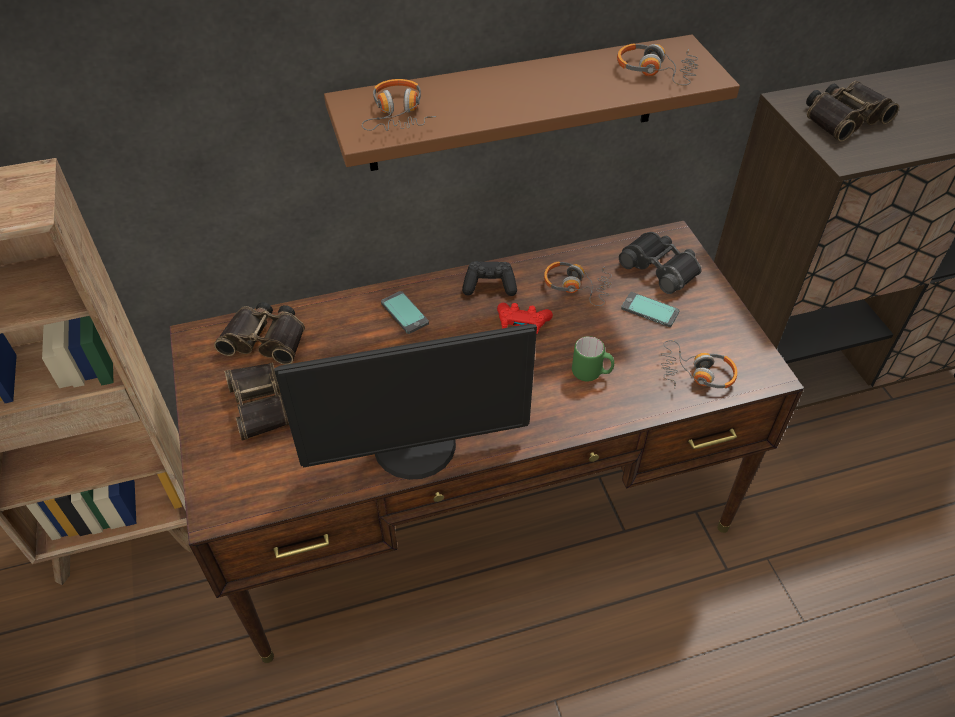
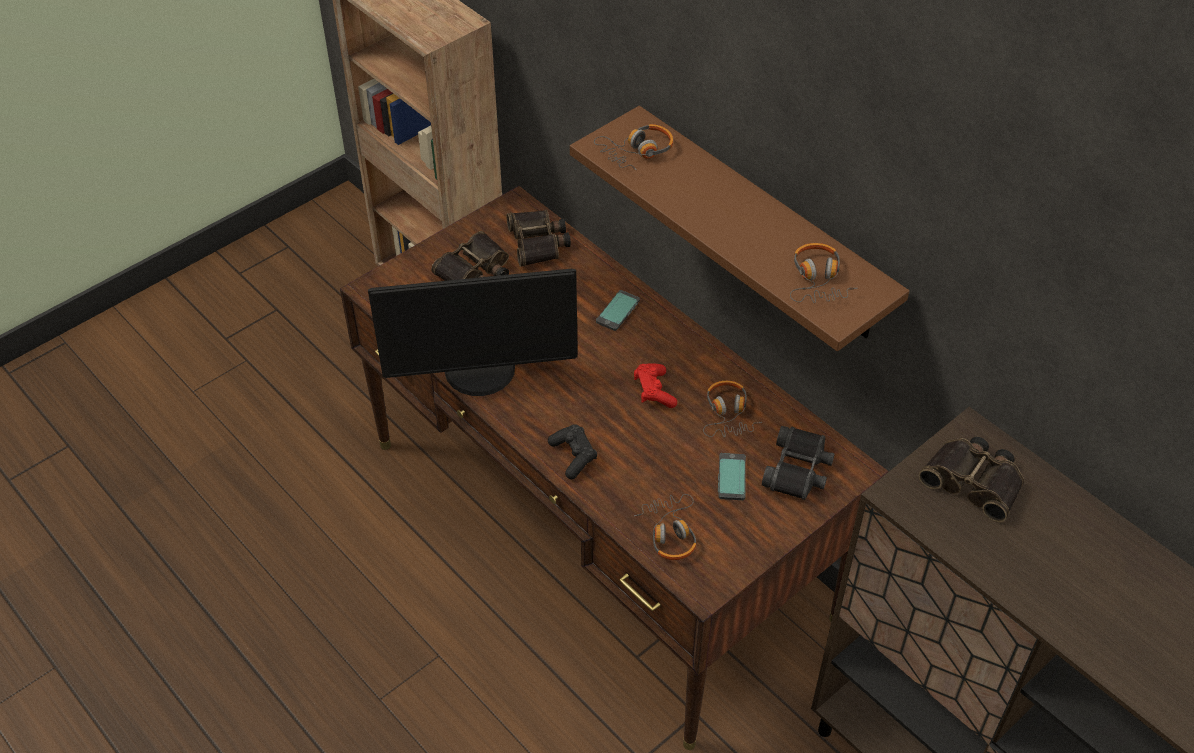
camera: 65 degrees right, 0 degrees up
monitor [274,324,537,480] -> monitor turned 60 degrees counterclockwise [368,269,578,396]
black game controller [462,261,517,296] -> black game controller moved to [548,424,597,479]
green mug [572,336,614,381] -> none

